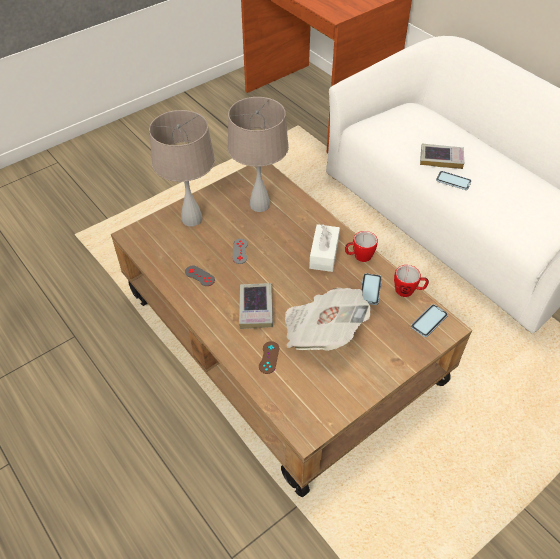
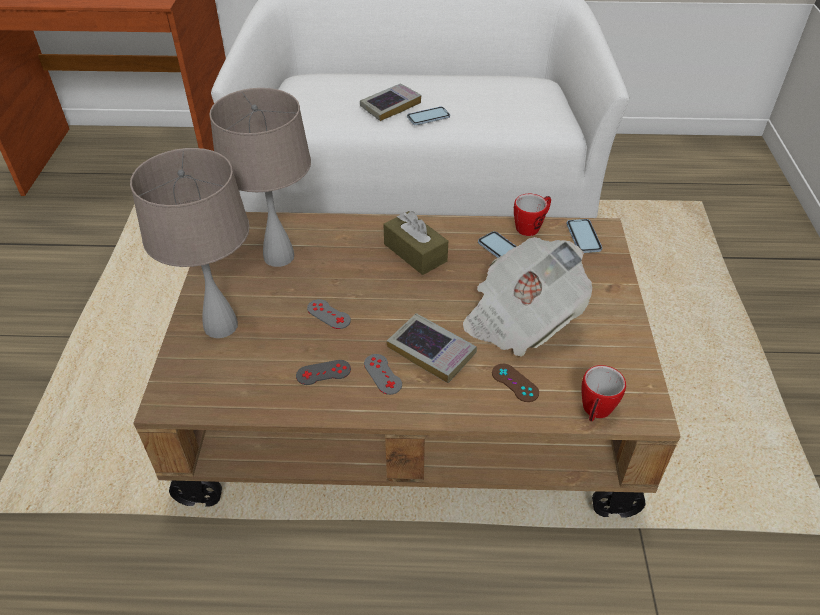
camera: 50 degrees left, 5 degrees down
white tissue box [309,224,340,272] -> brown tissue box [384,211,448,275]
mug [345,231,378,262] -> mug moved to [581,365,626,421]
none -> grey game controller [364,354,402,395]

